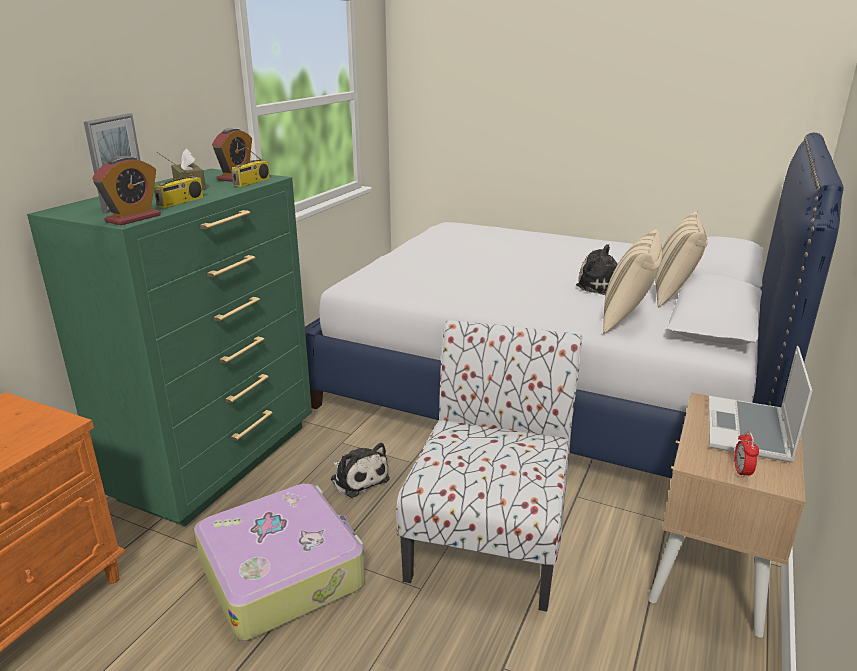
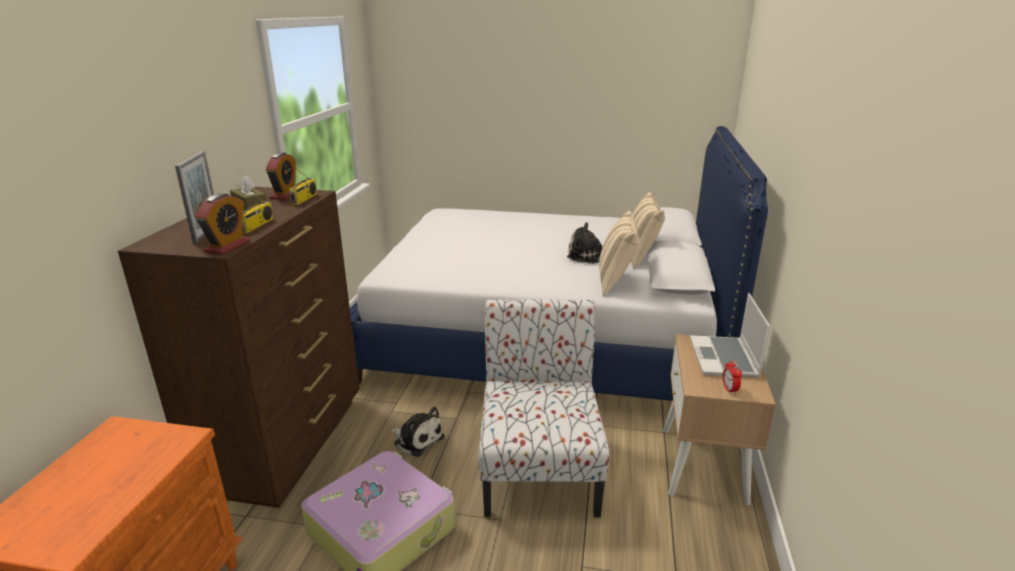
camera: 15 degrees left, 0 degrees up
green dresser [27,169,312,527] -> brown dresser [118,187,359,508]

